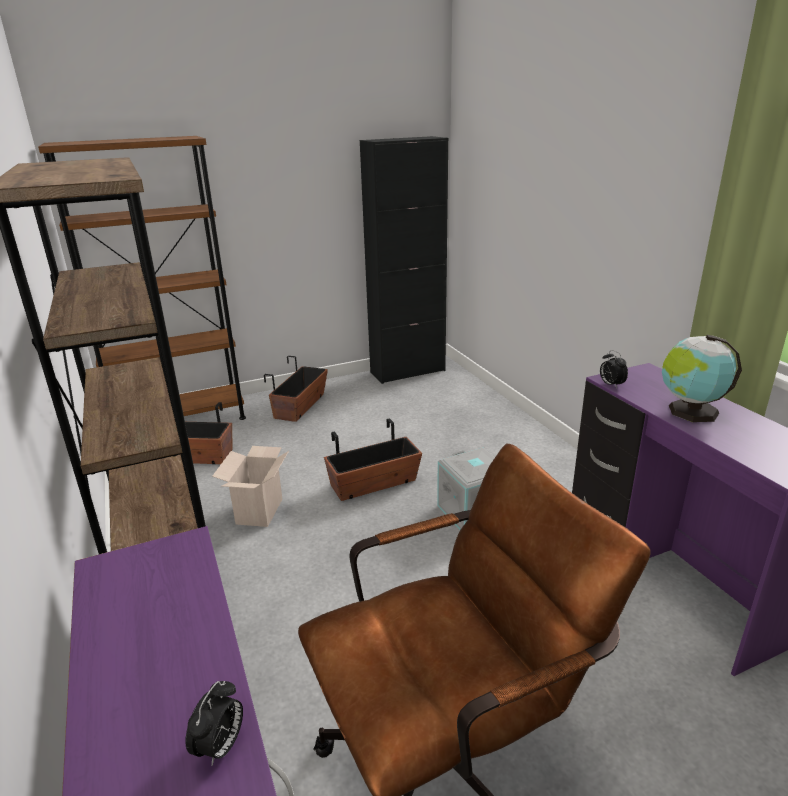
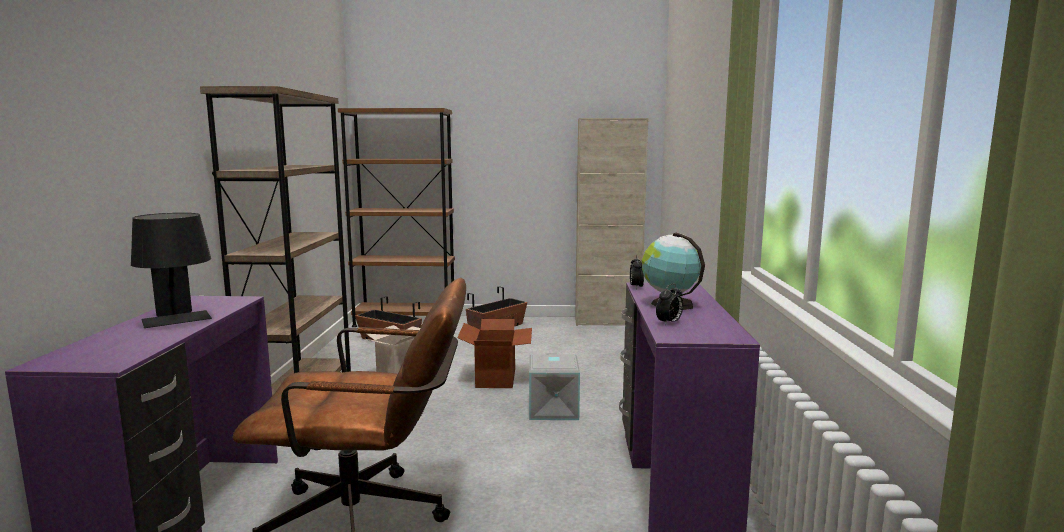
camera: 25 degrees right, 15 degrees down
alarm clock [185,681,243,766] -> alarm clock moved to [656,283,683,325]
planter [324,418,422,501] -> cardboard box [457,319,532,388]
black cabinet [360,136,448,384] -> beige cabinet [575,118,648,326]
none -> black table lamp [131,213,212,328]

